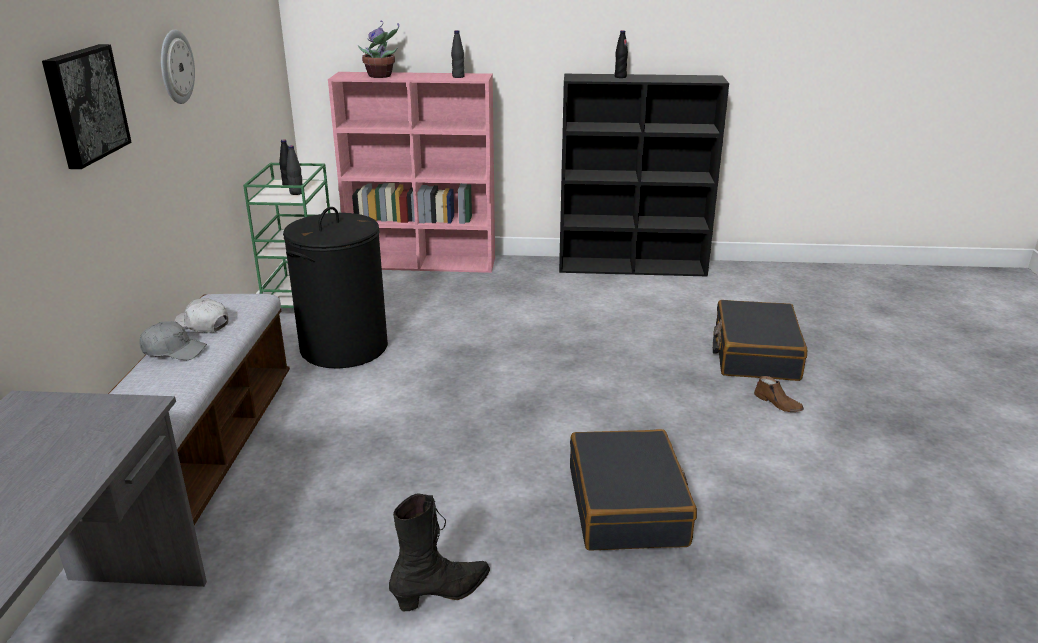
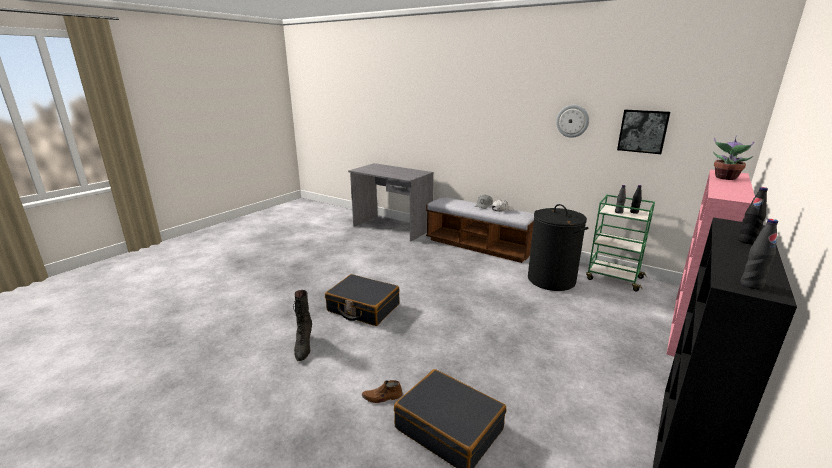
camera: 120 degrees right, 5 degrees down
picture [42,44,132,169] -> picture moved to [617,110,670,154]
black boot [389,494,490,611] -> black boot moved to [293,290,312,361]
black bottle [451,30,465,78] -> black bottle moved to [741,219,778,289]

